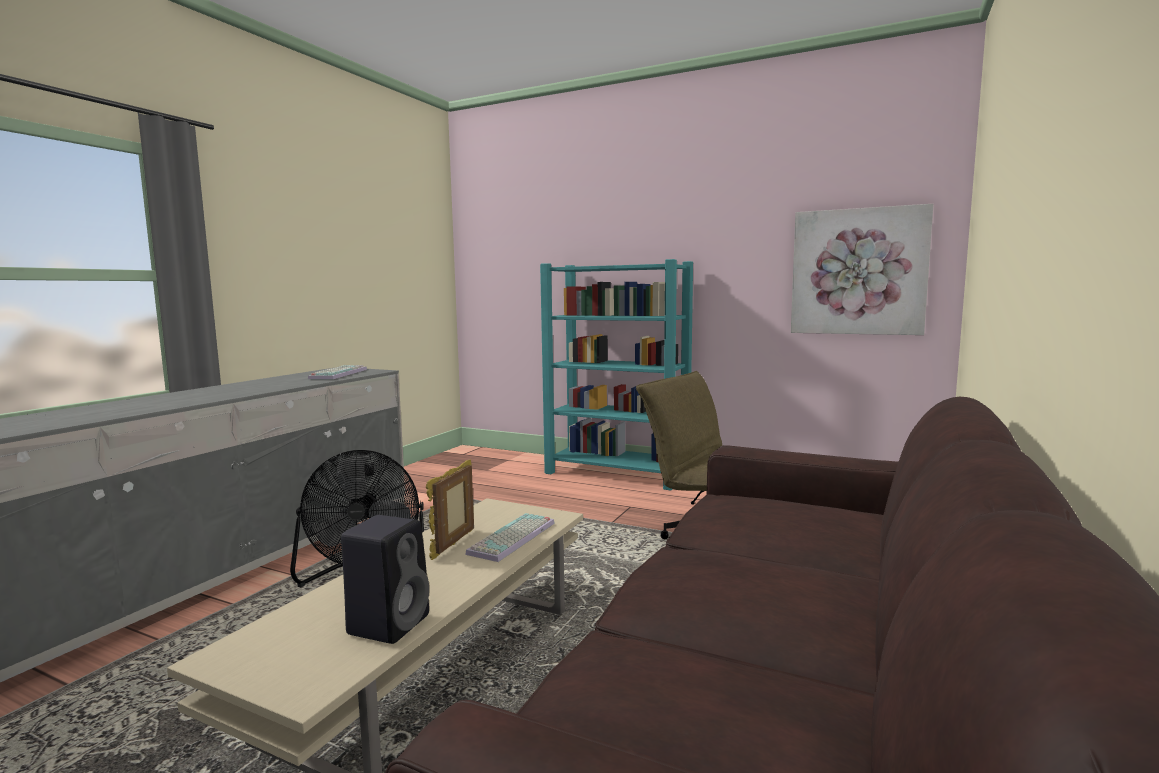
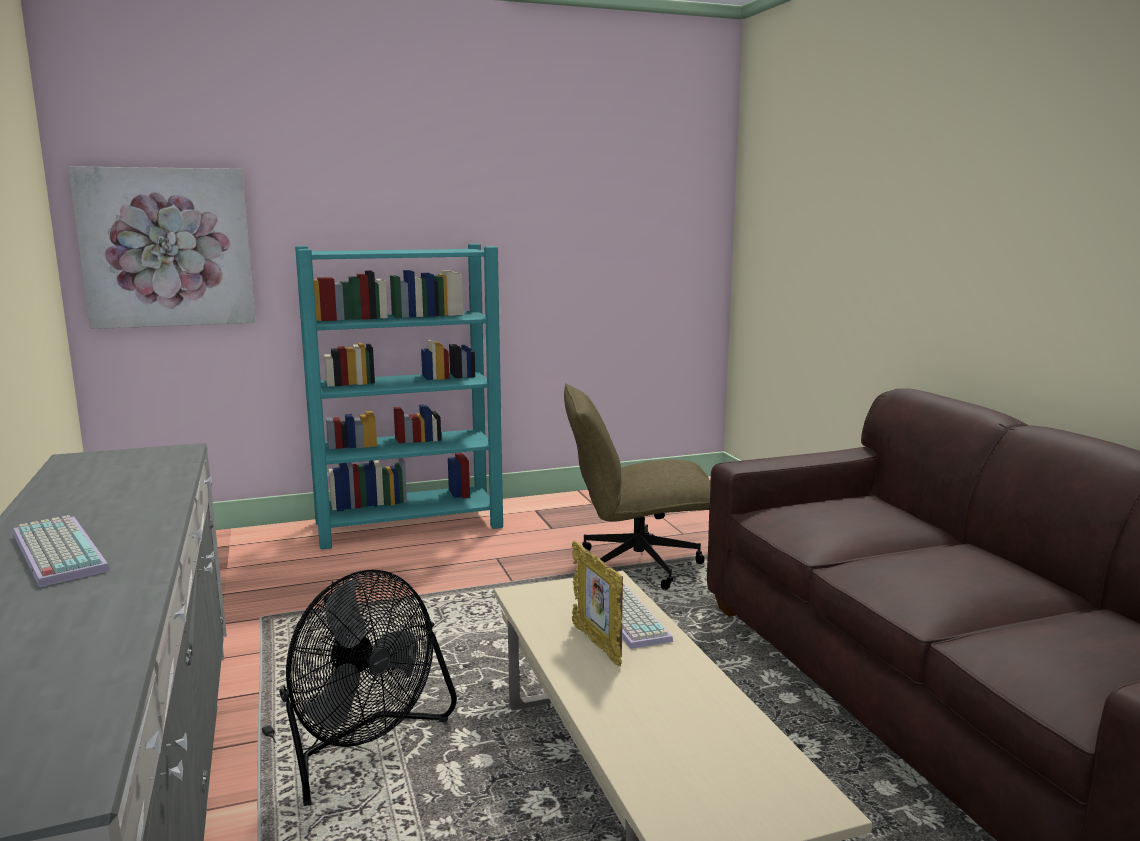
camera: 45 degrees left, 5 degrees up
keyboard [308,365,367,379] -> keyboard moved to [13,515,110,587]
black speaker [341,515,429,644] -> none
picture [791,204,934,335] -> picture moved to [68,166,255,329]

